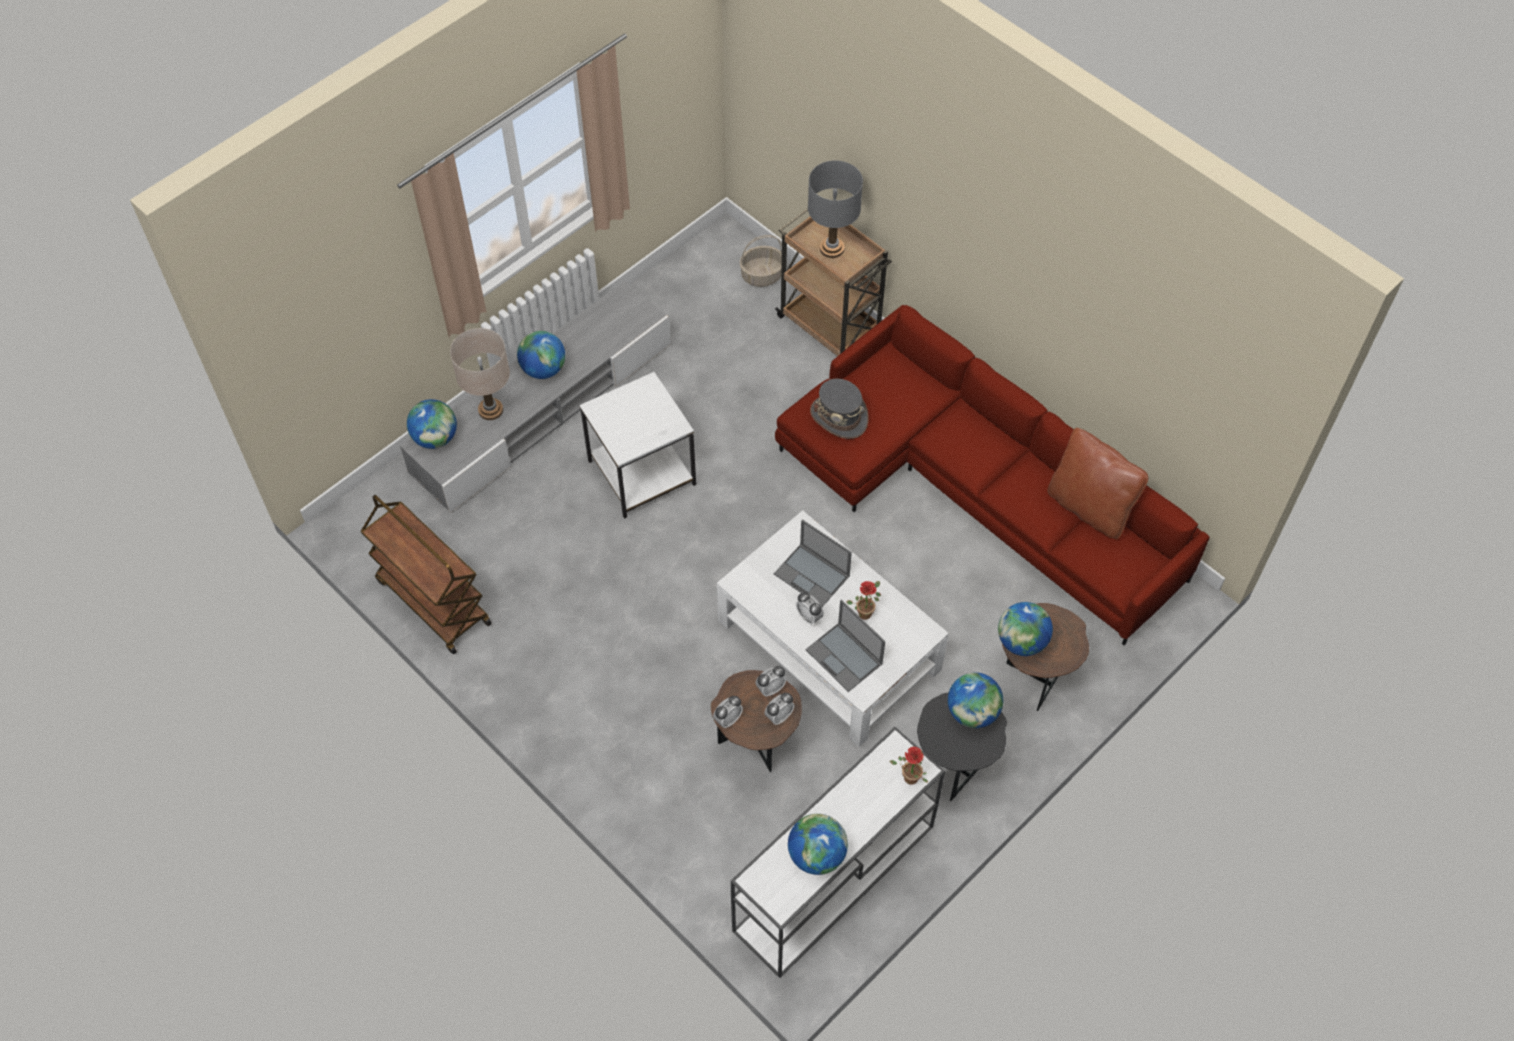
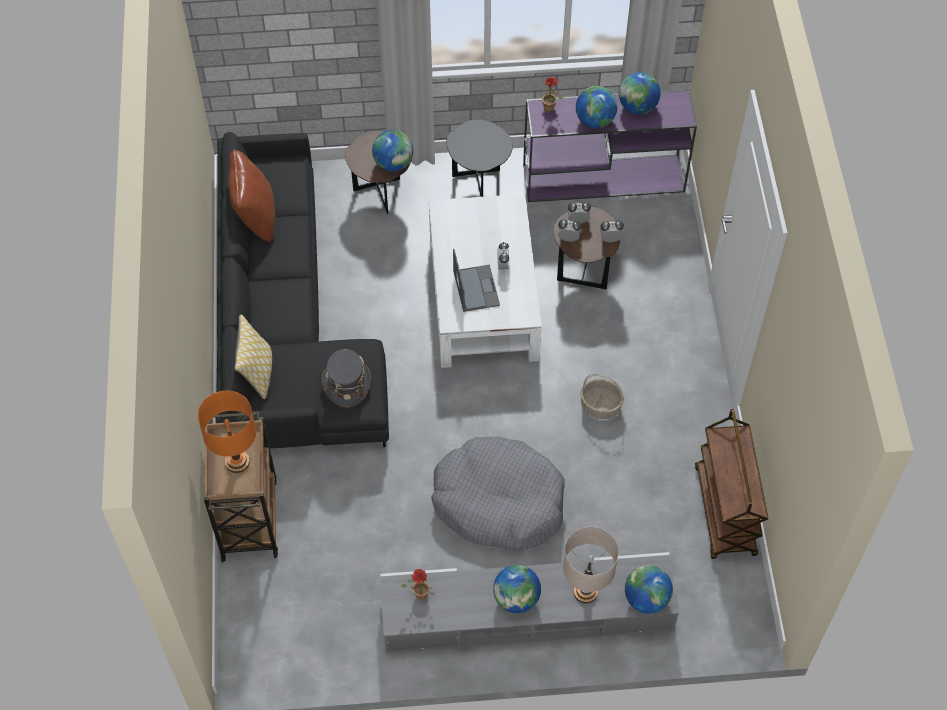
camera: 140 degrees left, 0 degrees up
white side table [579,372,696,519] -> grey dog bed [431,437,565,551]
white console table [731,727,945,978] -> purple console table [523,89,697,202]
basket [740,235,782,287] -> basket moved to [580,374,624,419]
red sofa [775,305,1210,646] -> black sofa [216,132,389,449]
laptop [806,599,885,692] -> none
grey table lamp [808,160,863,258] -> orange table lamp [198,391,256,473]
potted plant [847,581,881,620] -> potted plant moved to [401,569,435,600]
globe [948,673,1003,728] -> globe moved to [576,86,617,128]
none -> pillow [235,314,272,399]

